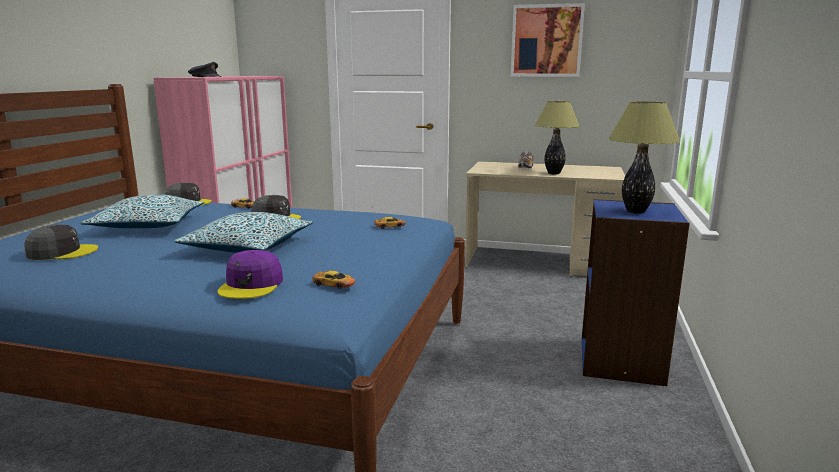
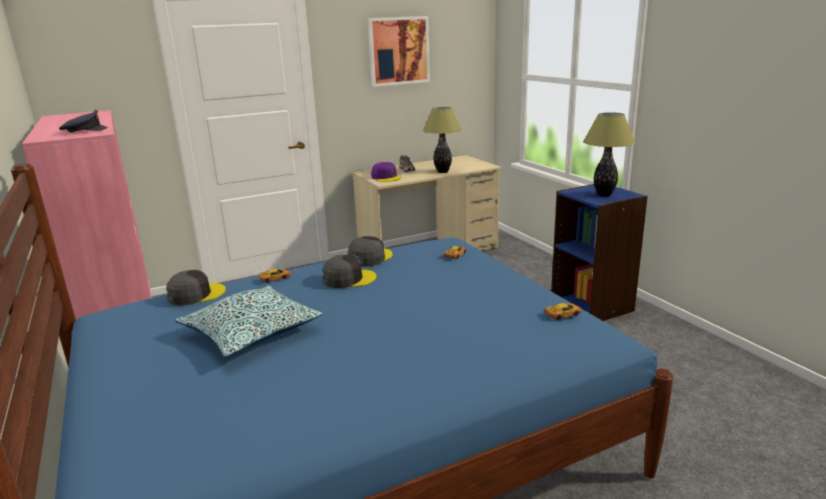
camera: 40 degrees left, 5 degrees up
grey cap [24,225,98,260] -> grey cap moved to [348,236,393,267]
pillow [174,212,313,253] -> none
purple cap [218,250,283,299] -> purple cap moved to [371,162,401,182]

